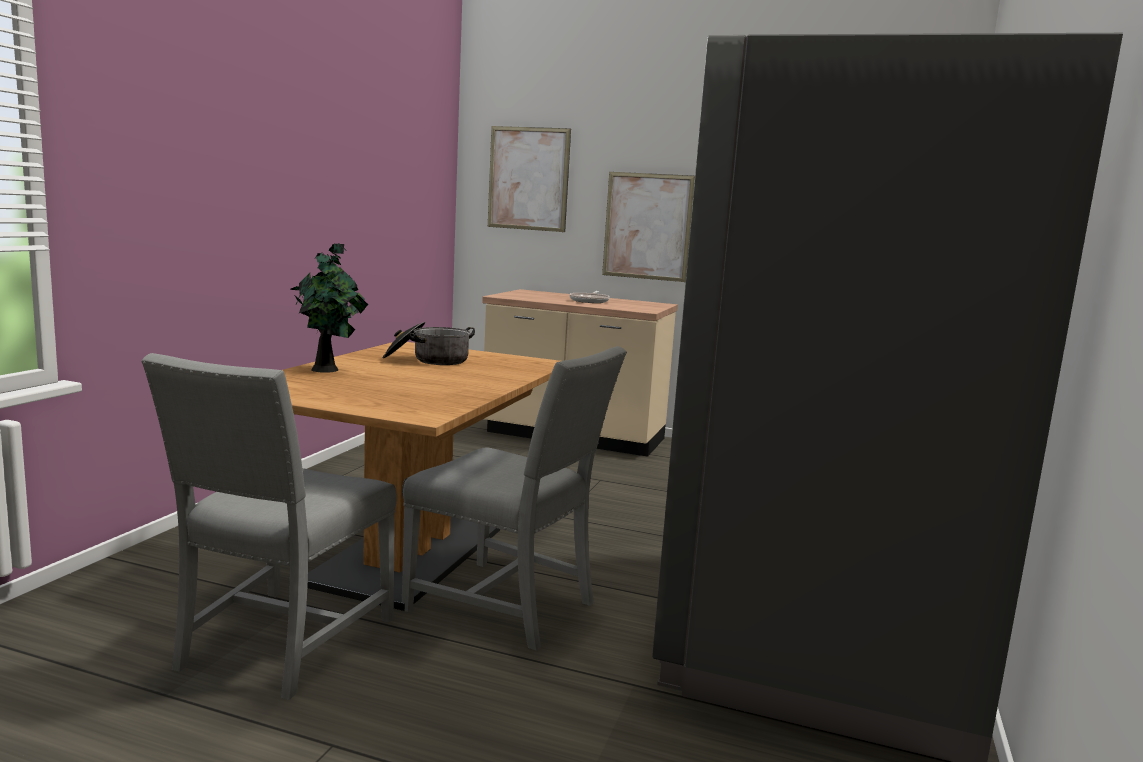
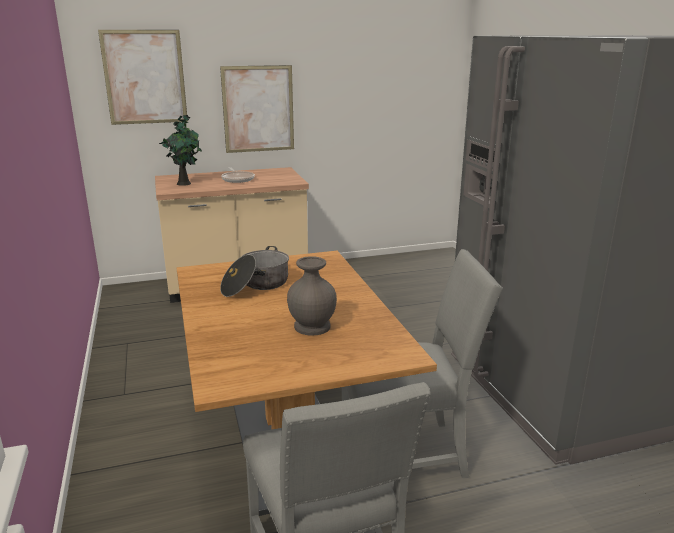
camera: 35 degrees left, 10 degrees up
potted plant [290,244,368,373] -> potted plant moved to [159,115,202,186]
none -> grey vase [287,256,337,335]

